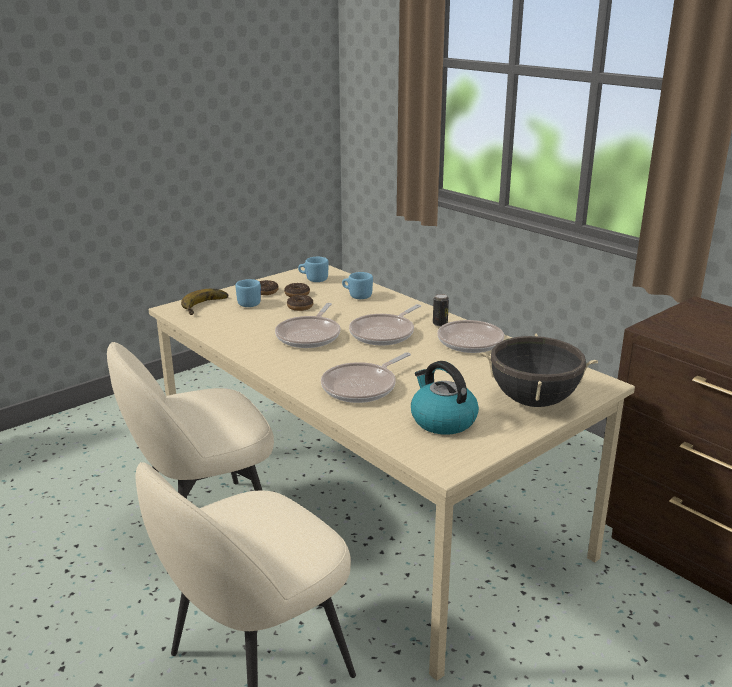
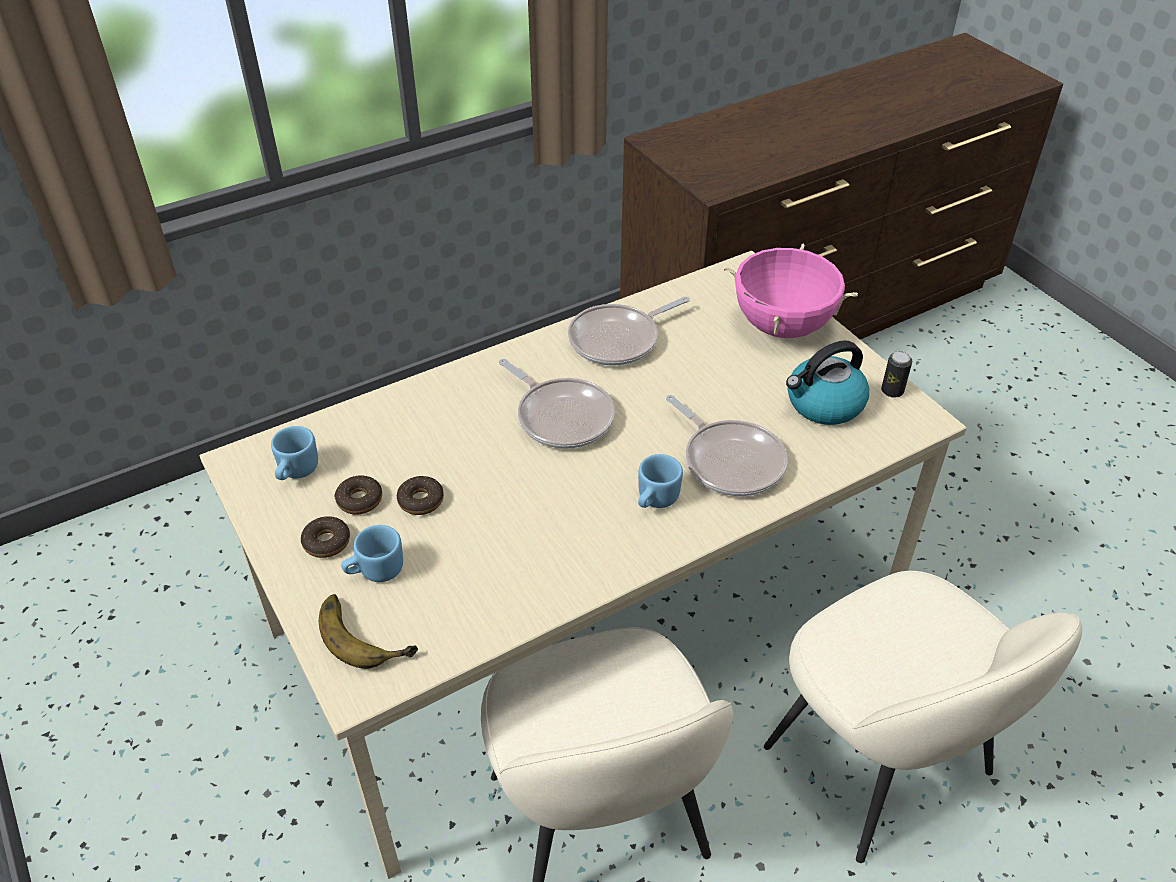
camera: 80 degrees left, 20 degrees up
frying pan [275,303,340,348] -> none
blue mug [342,272,373,299] -> blue mug moved to [638,454,683,508]
can [433,294,449,326] -> can moved to [881,351,912,398]
black cooking pot [479,333,598,407] -> pink cooking pot [724,243,858,338]

